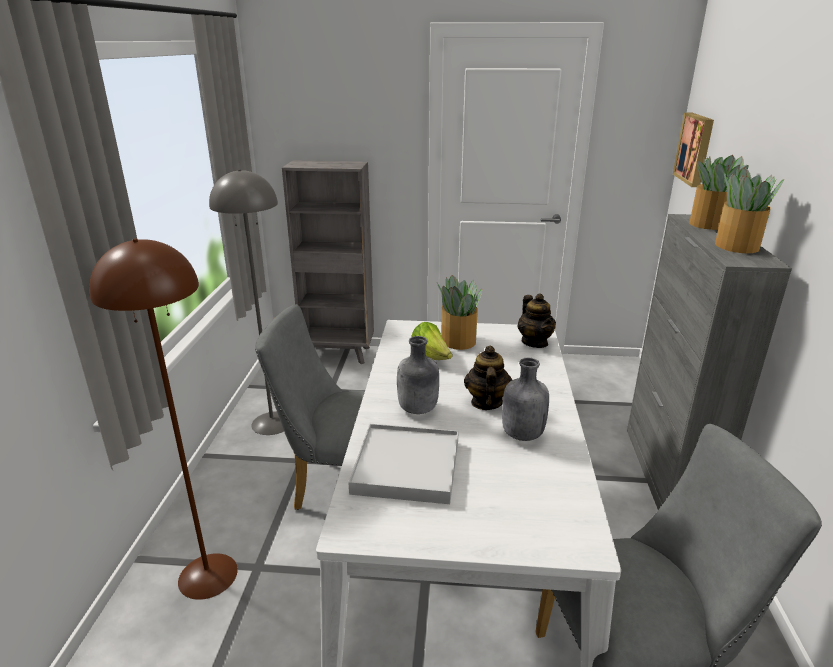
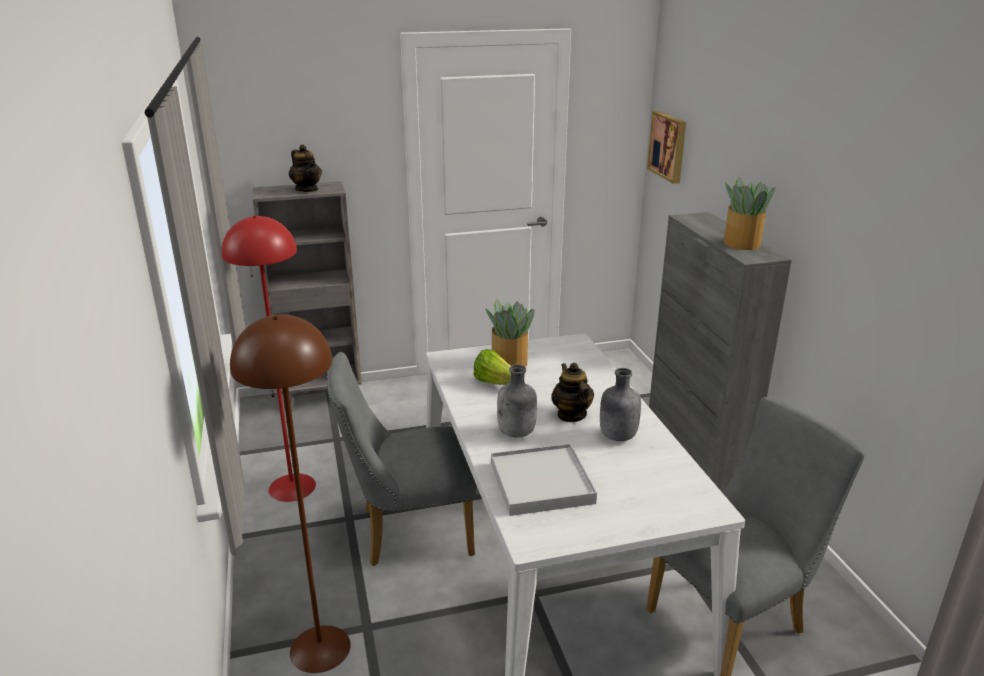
camera: 20 degrees left, 0 degrees up
grey floor lamp [209,169,284,435] -> red floor lamp [221,215,316,502]
teapot [518,293,556,348] -> teapot moved to [289,144,322,192]
potted plant [689,155,749,230] -> none

